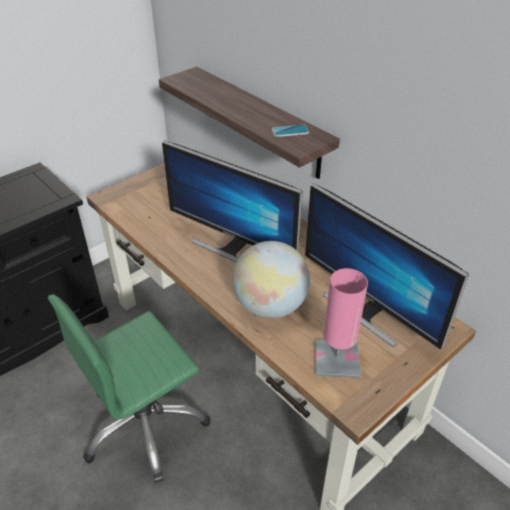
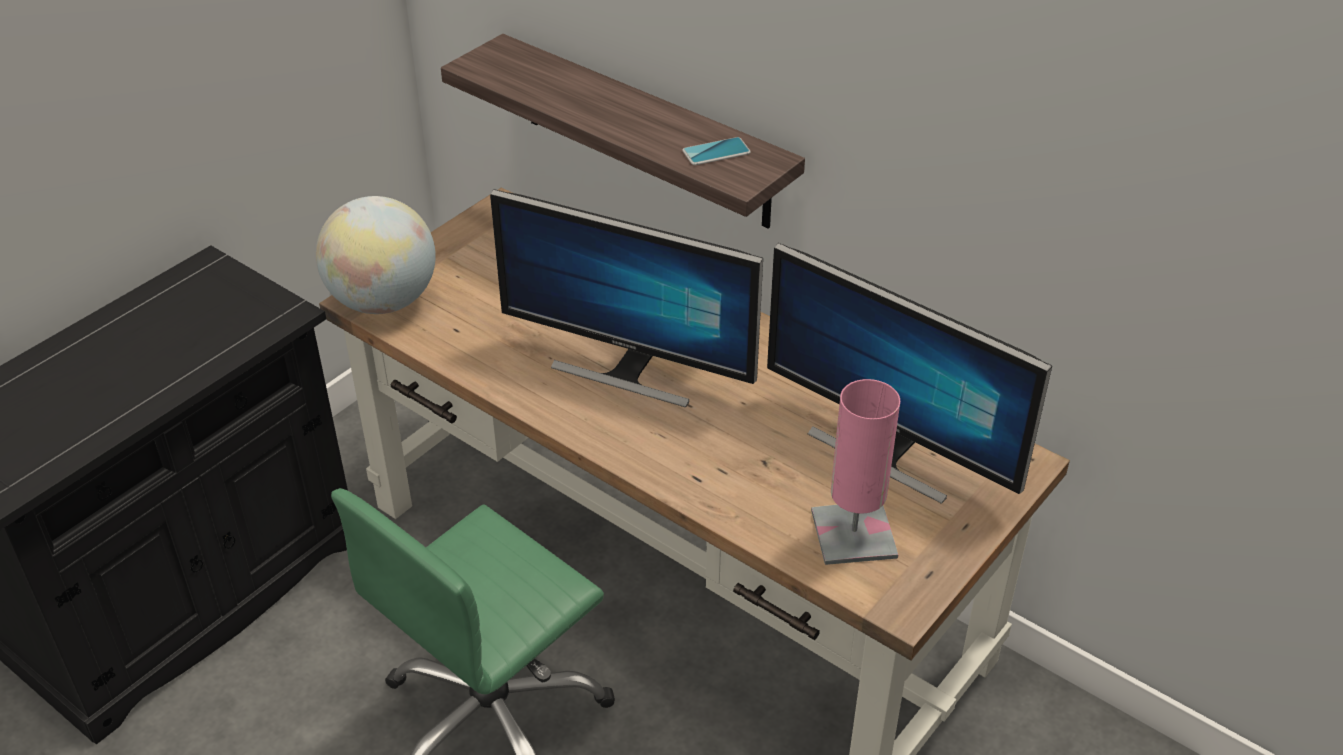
camera: 10 degrees left, 0 degrees up
globe [232,241,310,319] -> globe moved to [316,196,436,314]

